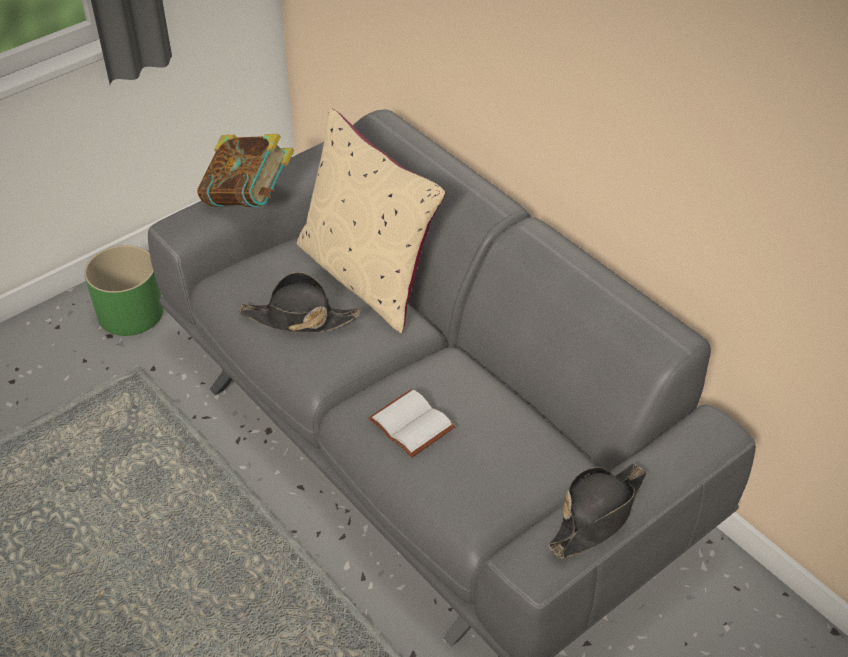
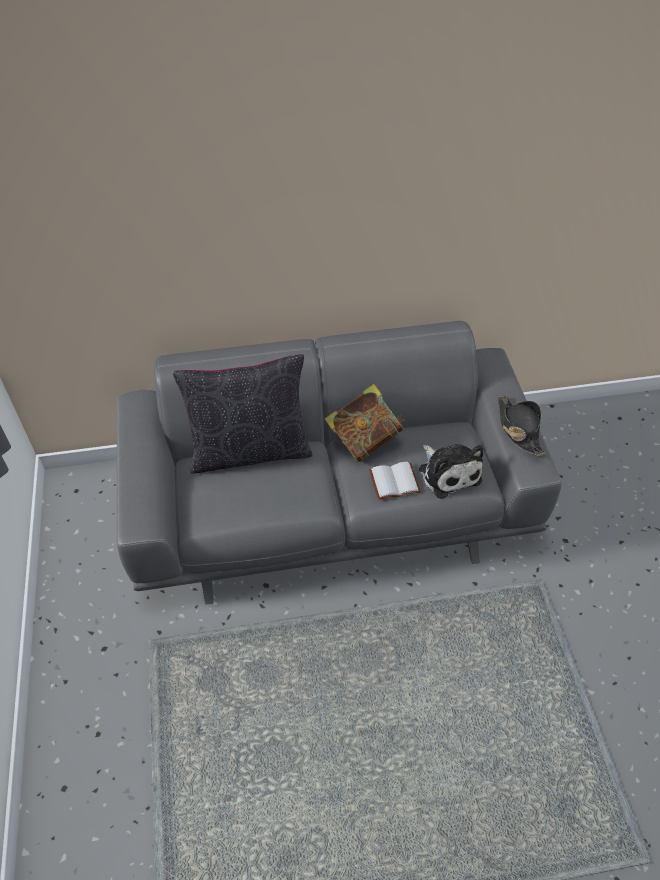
camera: 60 degrees left, 5 degrees up
green planter [84,245,163,336] -> none
book [197,134,294,207] -> book moved to [325,384,404,462]
black hat [239,272,361,332] -> none
beige pillow [297,108,446,333] -> black pillow [173,354,313,474]
none -> plush toy [419,444,483,499]

